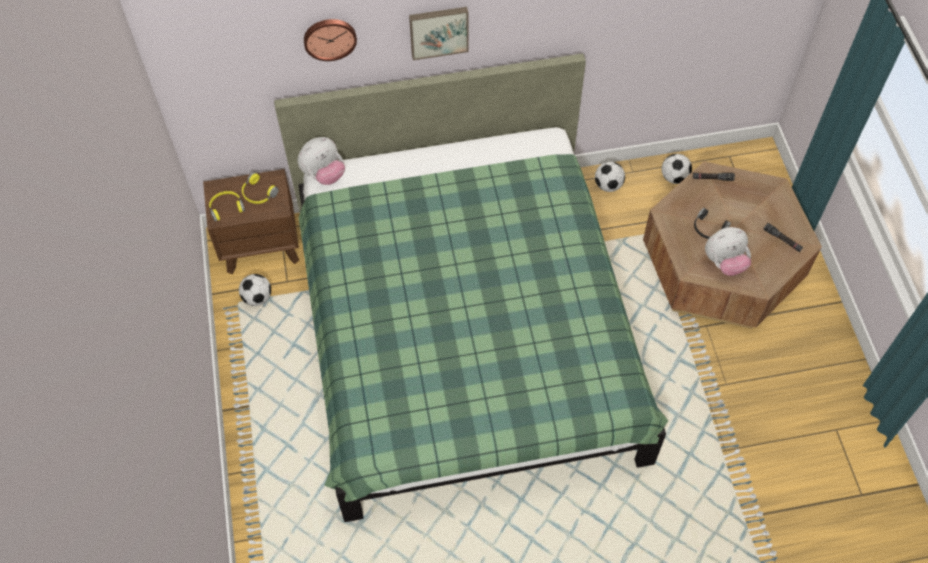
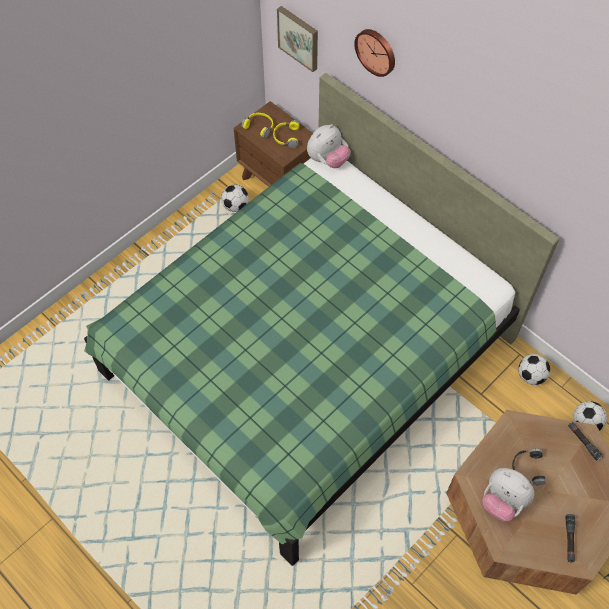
camera: 55 degrees right, 0 degrees up
plush toy [297,137,345,185] -> plush toy turned 60 degrees counterclockwise [307,124,350,168]
picture [409,7,469,60] -> picture moved to [277,6,318,72]

